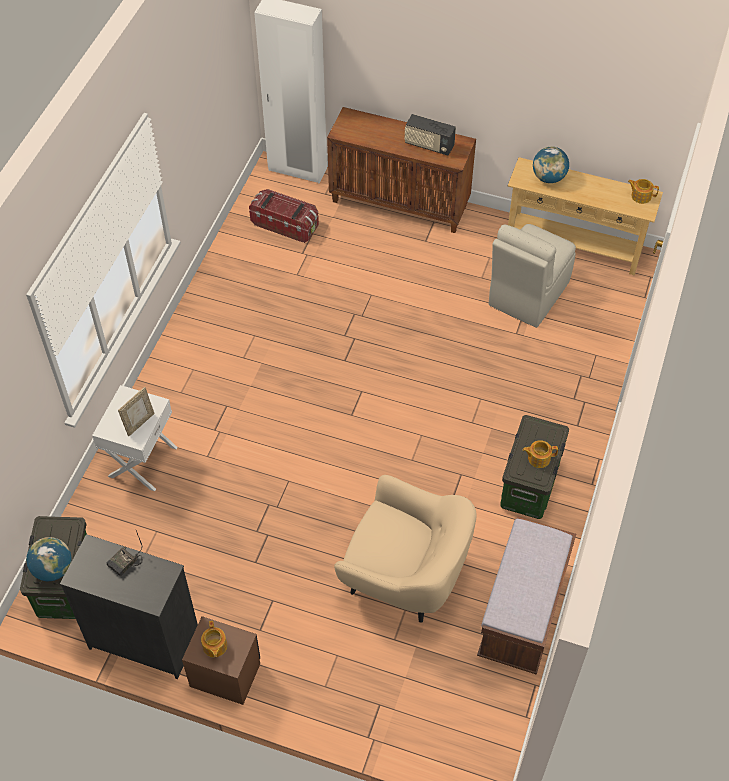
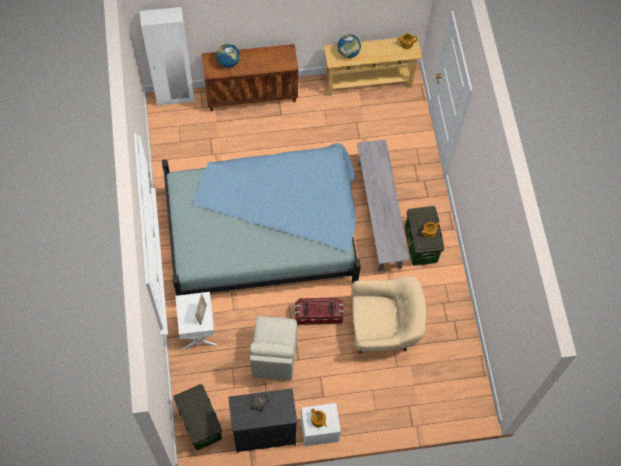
camera: 30 degrees left, 10 degrees up
globe [26,537,71,582] -> globe moved to [216,44,240,68]
brown nightstand [182,616,260,705] -> white nightstand [301,403,341,446]
storage box [249,189,319,243] -> storage box moved to [294,297,344,325]
radio [405,114,456,155] -> none
brown bench [477,517,576,675] -> none
beige chair [489,224,576,328] -> beige chair moved to [250,316,298,380]
none -> blue bed [162,143,361,296]
none -> grey bench [357,140,410,272]

